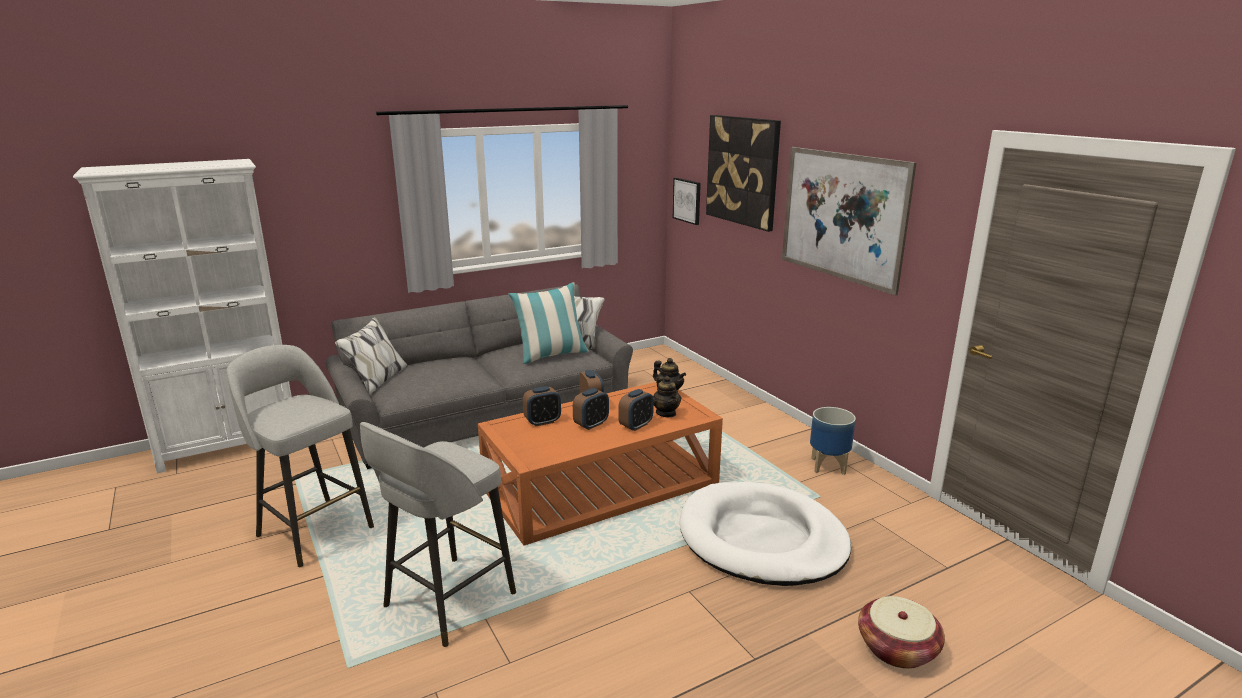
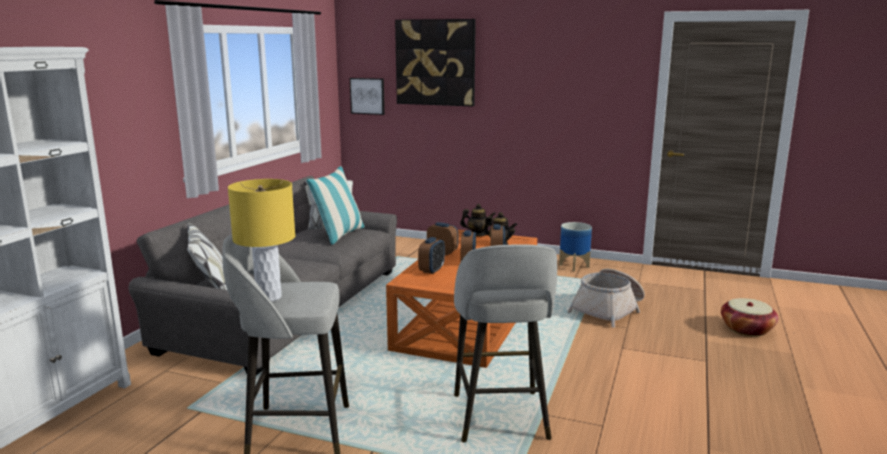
camera: 40 degrees left, 5 degrees down
white dog bed [680,482,851,586] -> basket [567,269,645,328]
picture [782,147,917,296] -> none
none -> yellow table lamp [228,179,295,302]

